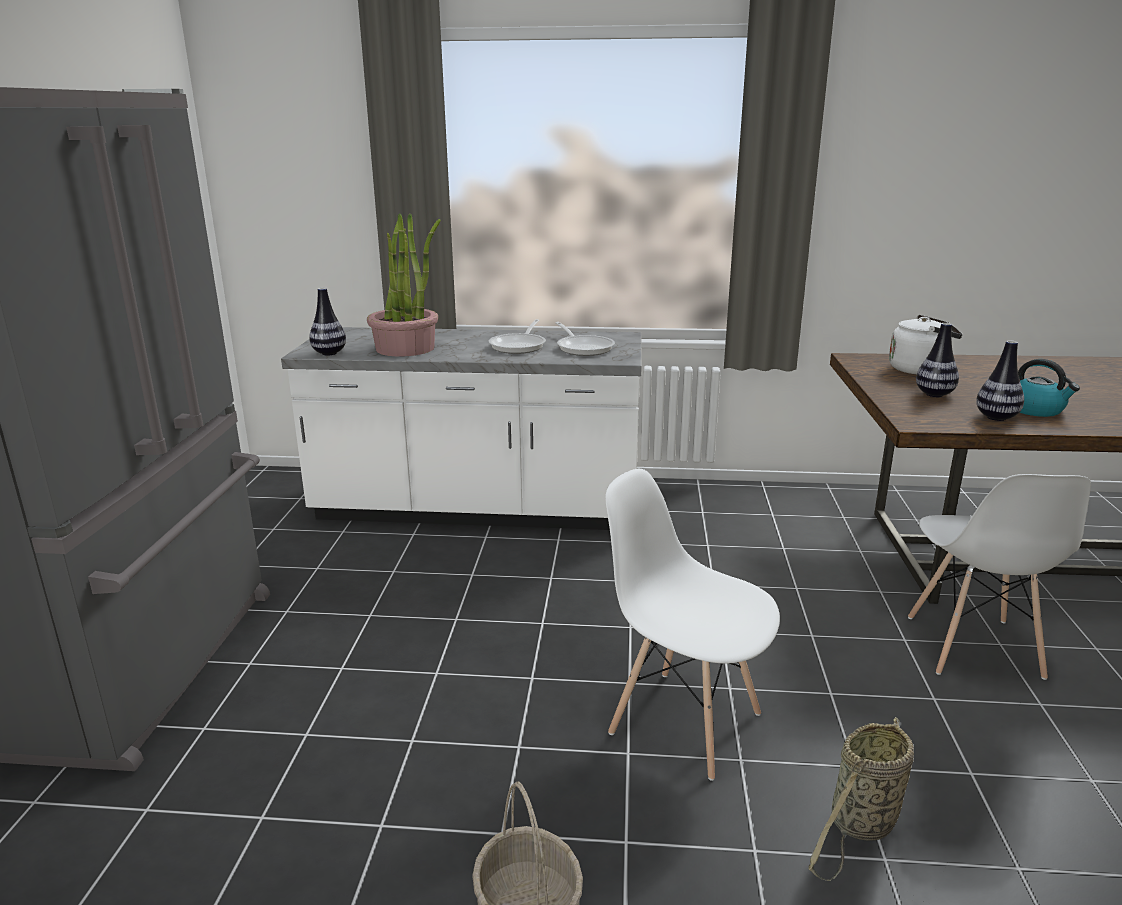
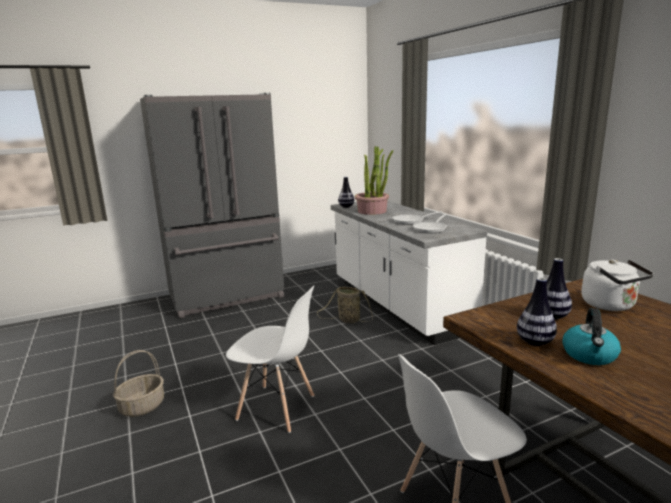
camera: 60 degrees right, 5 degrees down
white chair [605,469,780,781] -> white chair turned 105 degrees clockwise [226,286,314,433]
basket [809,717,914,881] -> basket moved to [317,287,373,323]

